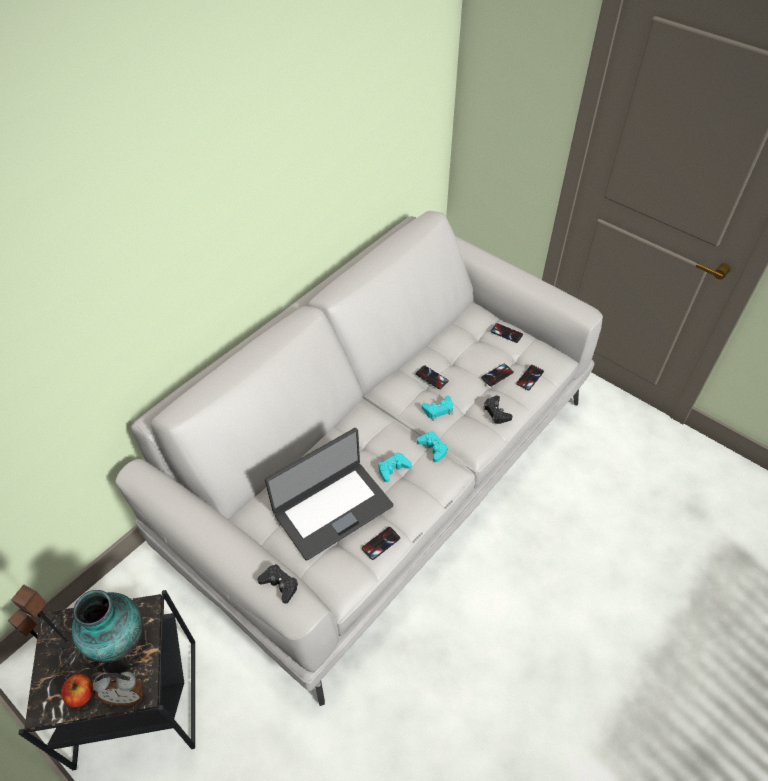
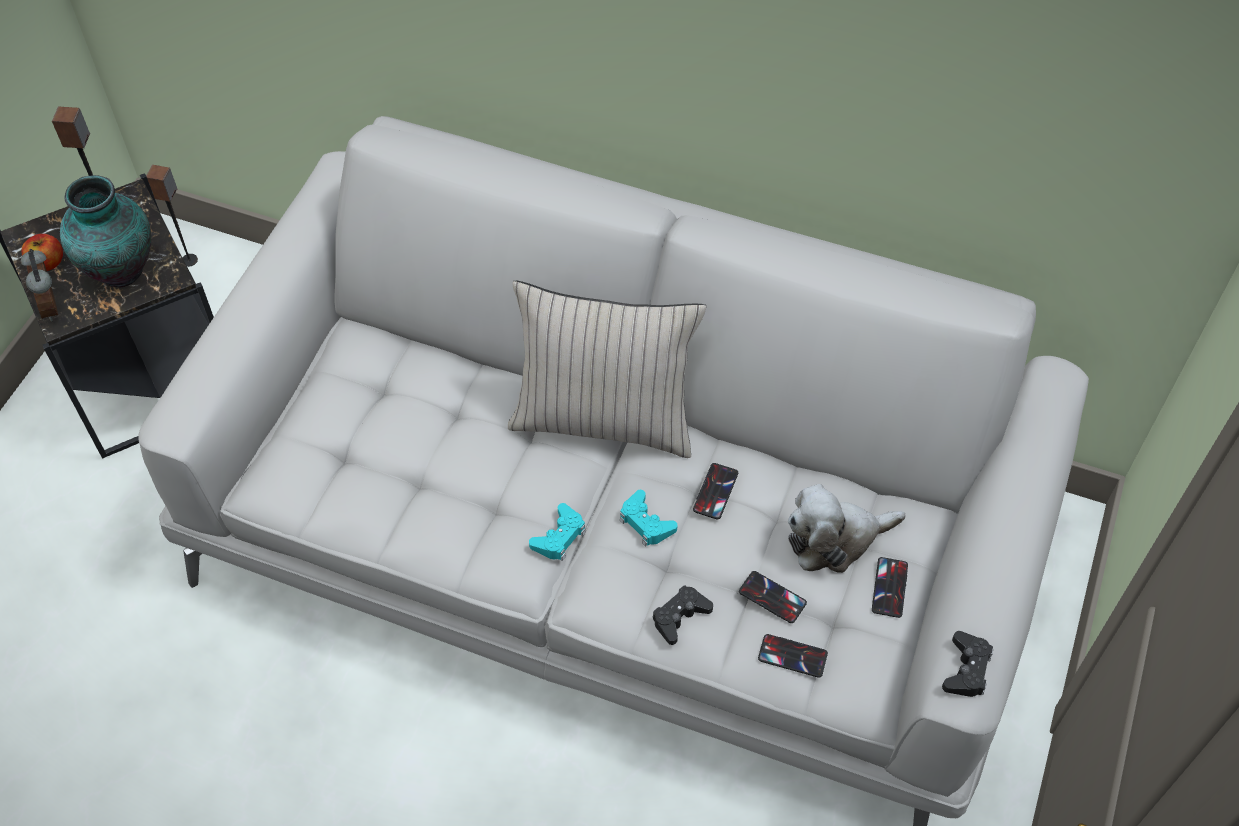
camera: 70 degrees right, 5 degrees up
black game controller [258,564,298,604] -> black game controller moved to [942,631,993,697]
laptop [265,428,393,561] -> none
phone [362,527,400,560] -> none
turquoise game controller [378,452,412,482] -> none
none -> beige pillow [508,281,707,458]
none -> plush toy [788,484,906,573]

